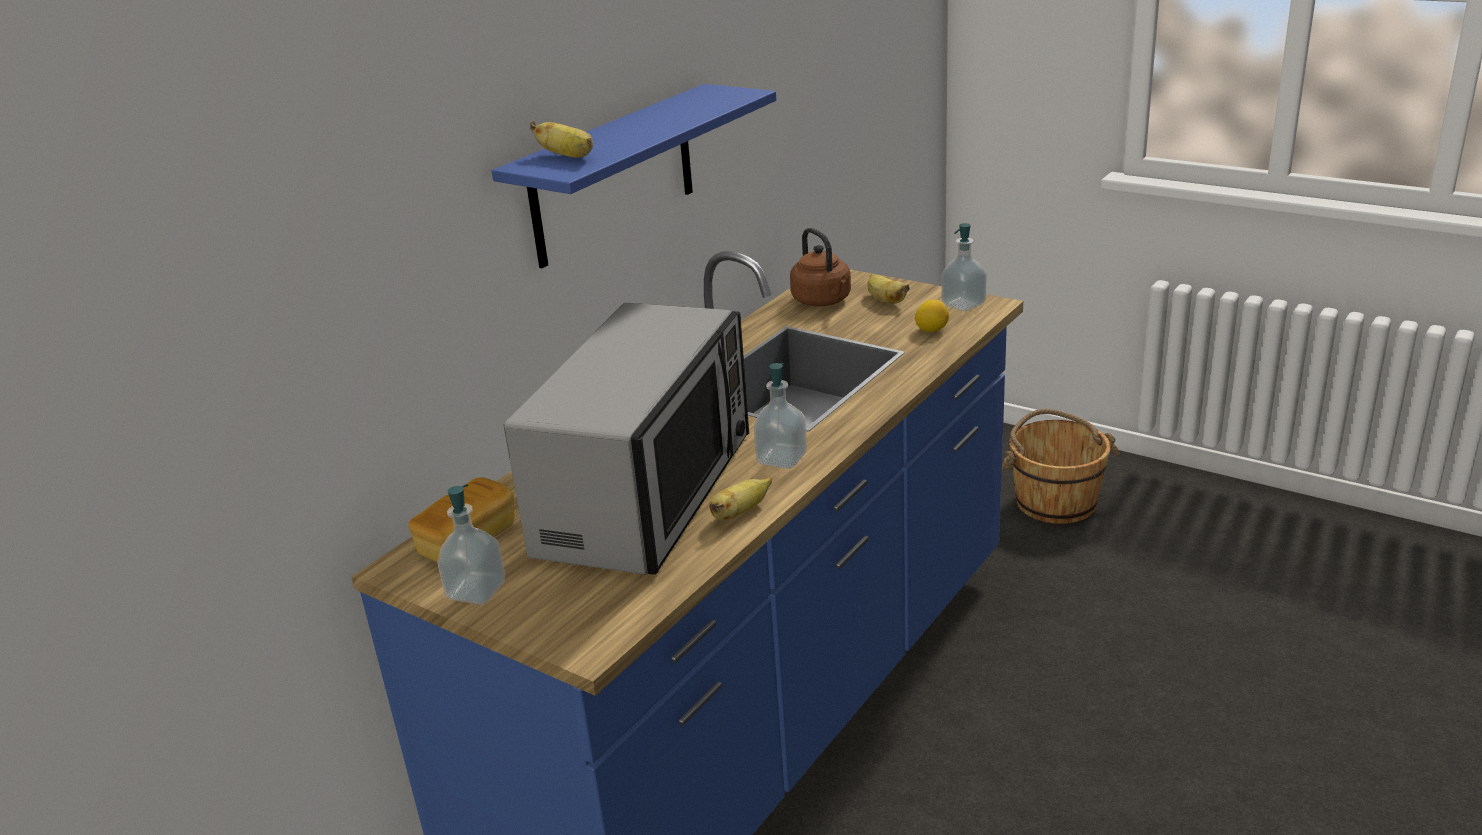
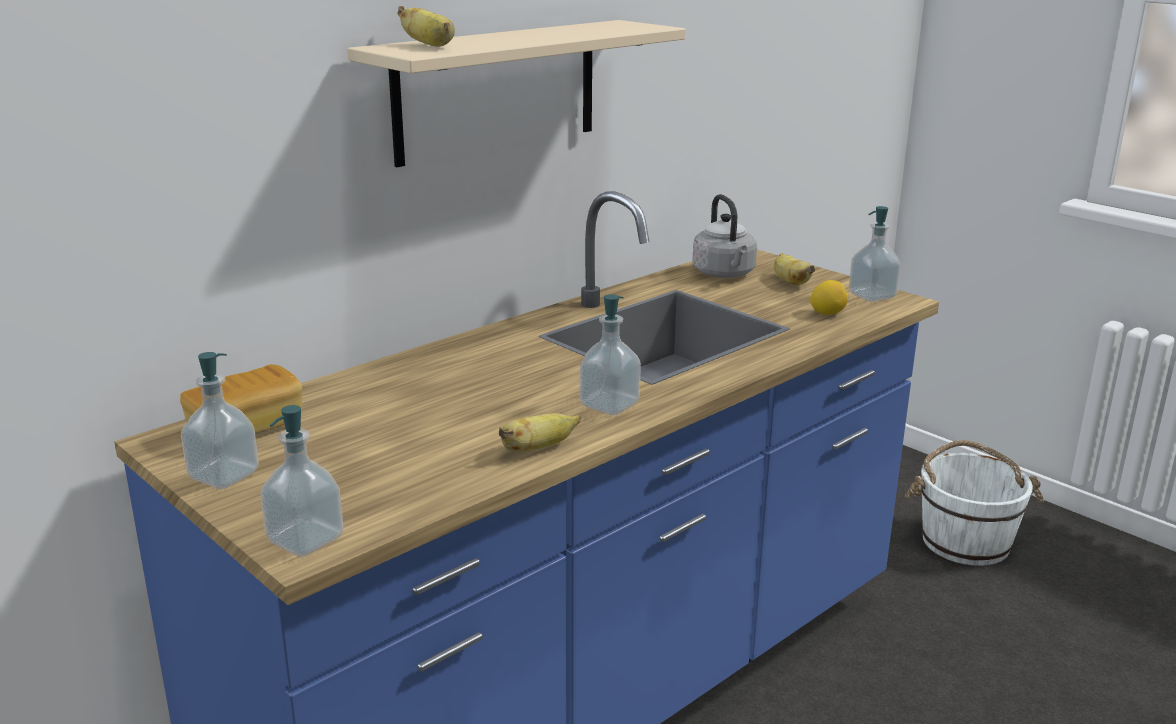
camera: 10 degrees right, 5 degrees down
blue shelf [492,84,776,268] -> beige shelf [347,20,686,167]
microwave [504,303,749,575] -> none
brown kettle [790,228,851,306] -> grey kettle [692,194,757,278]
brown bucket [1002,409,1120,524] -> white bucket [904,440,1044,566]
none -> soap dispenser [260,405,343,557]

